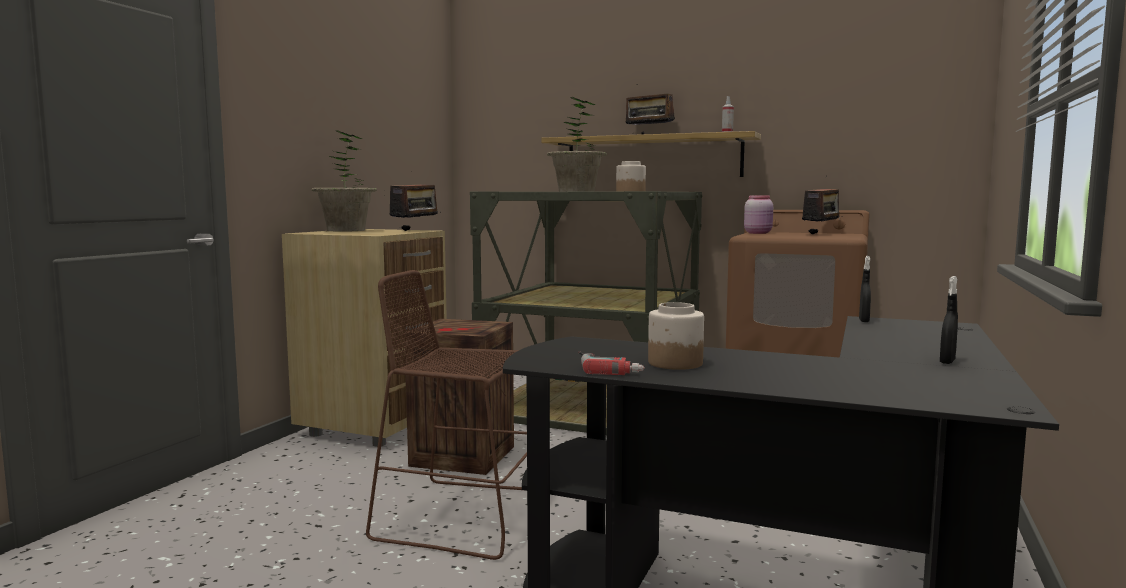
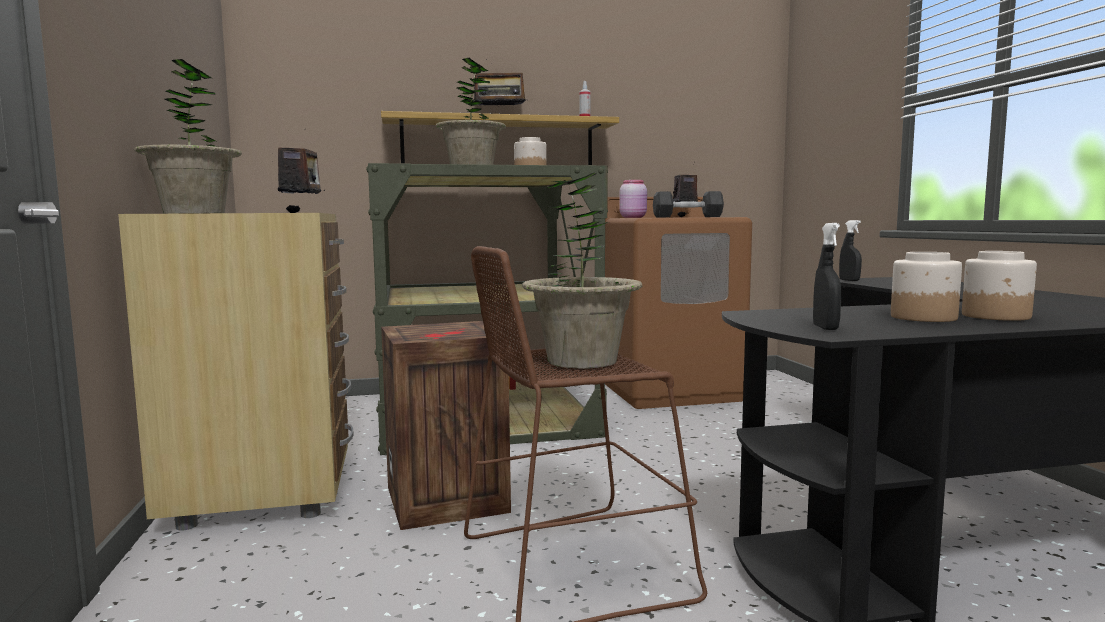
camera: 35 degrees left, 0 degrees up
power drill [578,351,645,375] -> none
black spray bottle [940,276,958,364] -> black spray bottle moved to [813,223,842,330]
none -> potted plant [522,173,642,369]
none -> black dumbbell [653,191,724,217]
none -> jar [962,251,1037,321]

